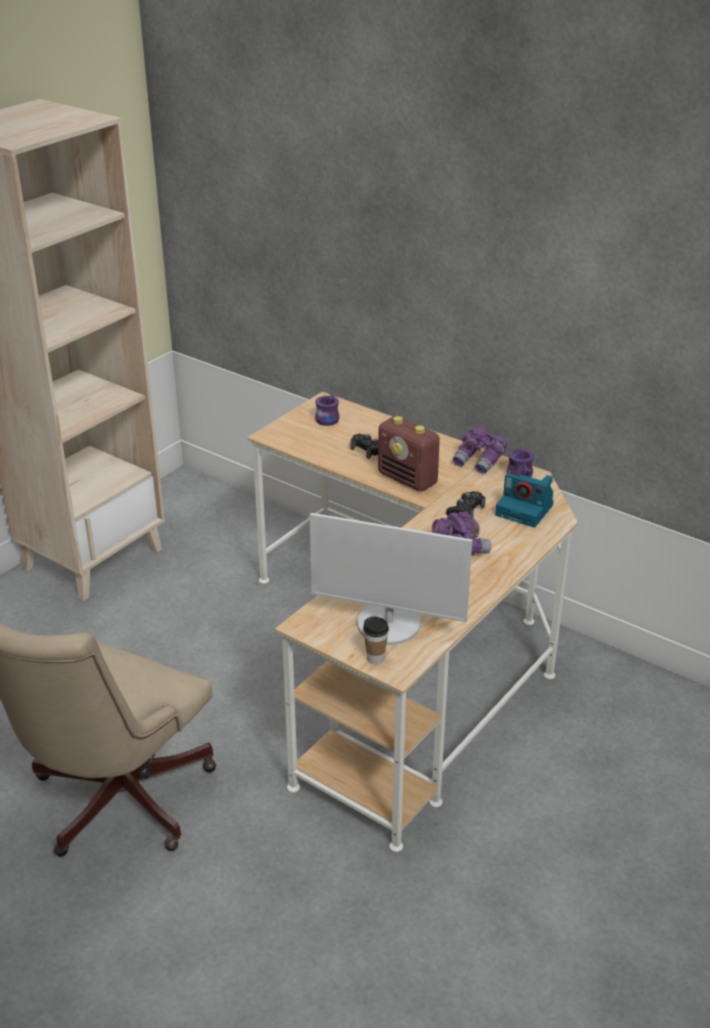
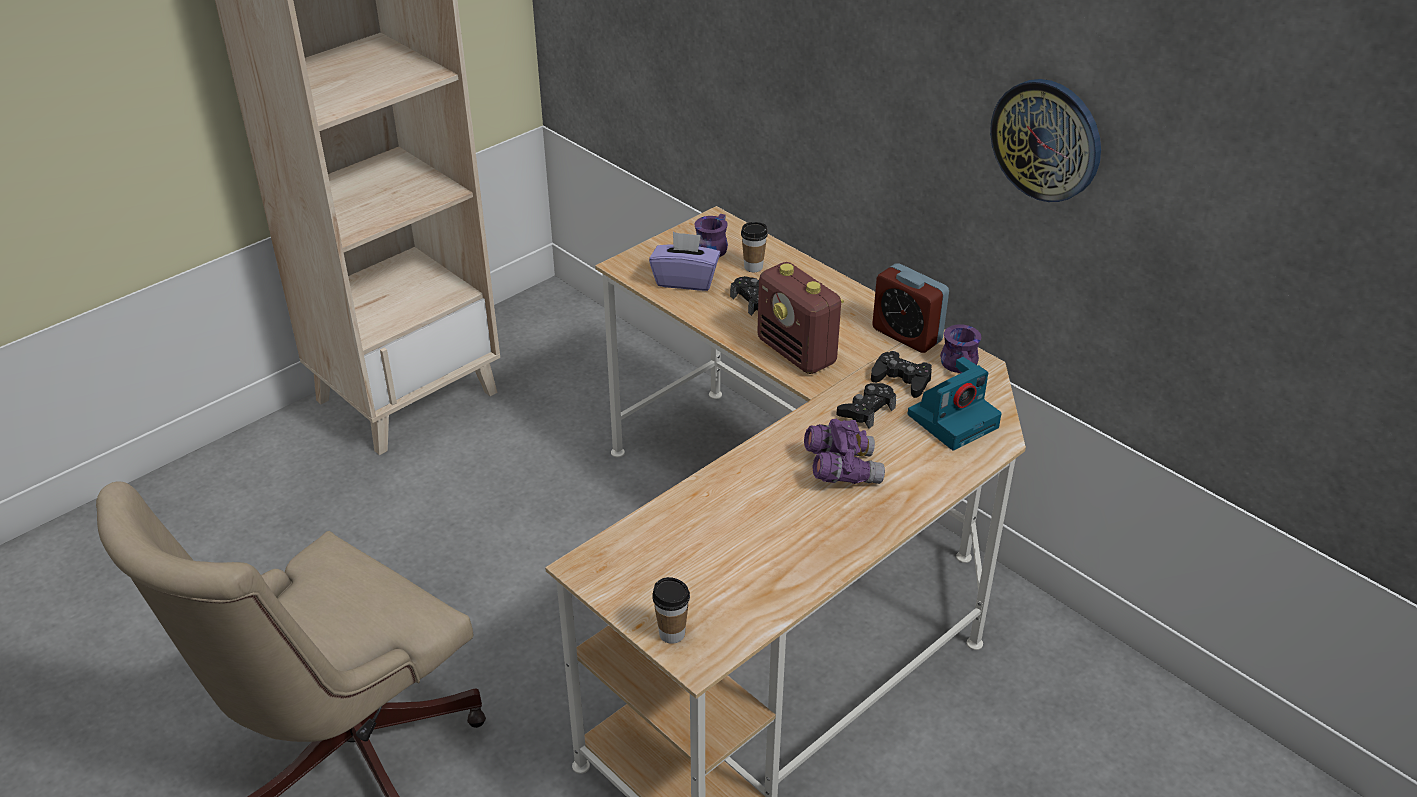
camera: 10 degrees right, 5 degrees up
monitor [310,513,472,645] -> none
purple binoculars [453,427,508,474] -> alarm clock [872,263,949,353]
camera [495,473,553,528] -> camera turned 75 degrees counterclockwise [908,357,1002,451]
none -> purple tissue box [649,232,720,291]
none -> cup [741,222,768,272]
none -> black game controller [871,351,932,398]
none -> wall clock [990,79,1101,202]

